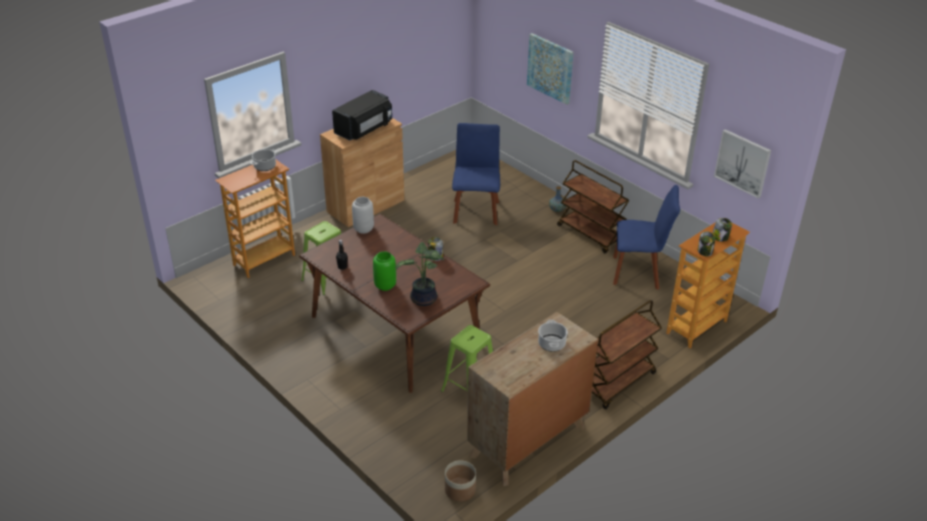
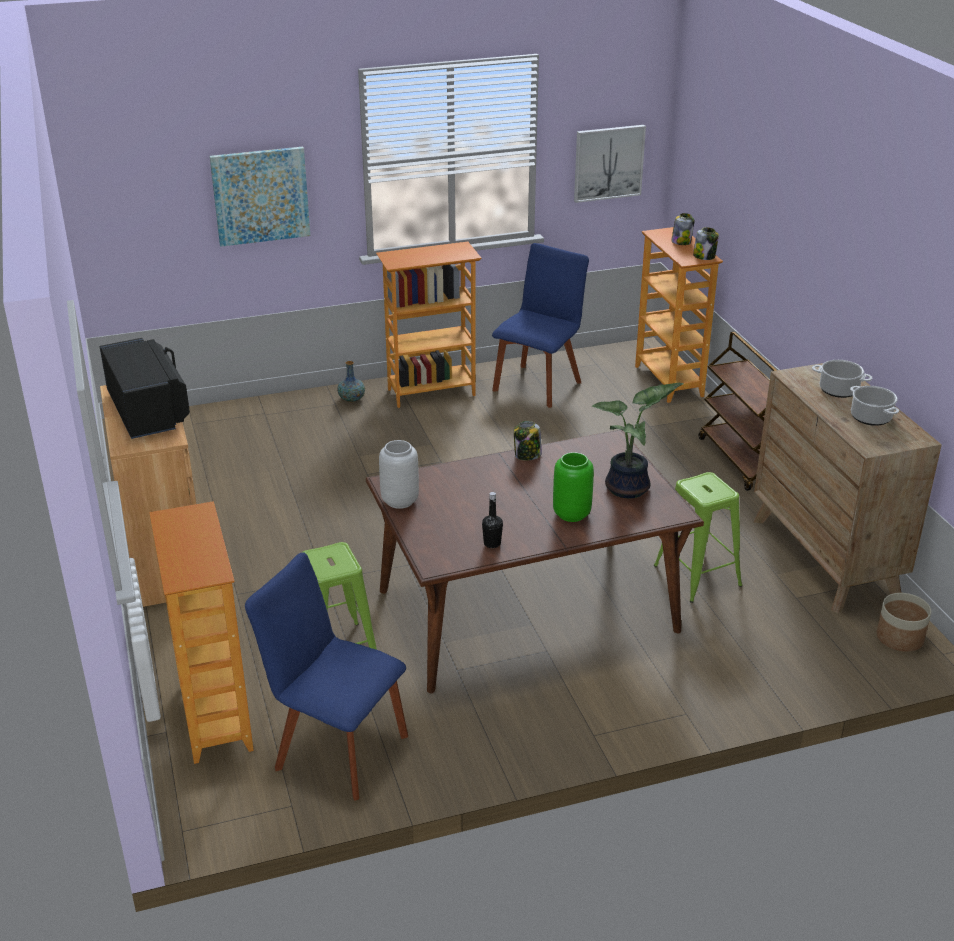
camera: 65 degrees left, 5 degrees down
cooking pot [250,149,277,171] -> cooking pot moved to [850,386,899,426]
blue chair [452,123,500,225] -> blue chair moved to [245,552,408,800]
brown cart [557,160,629,254] -> bookcase [376,242,481,408]

